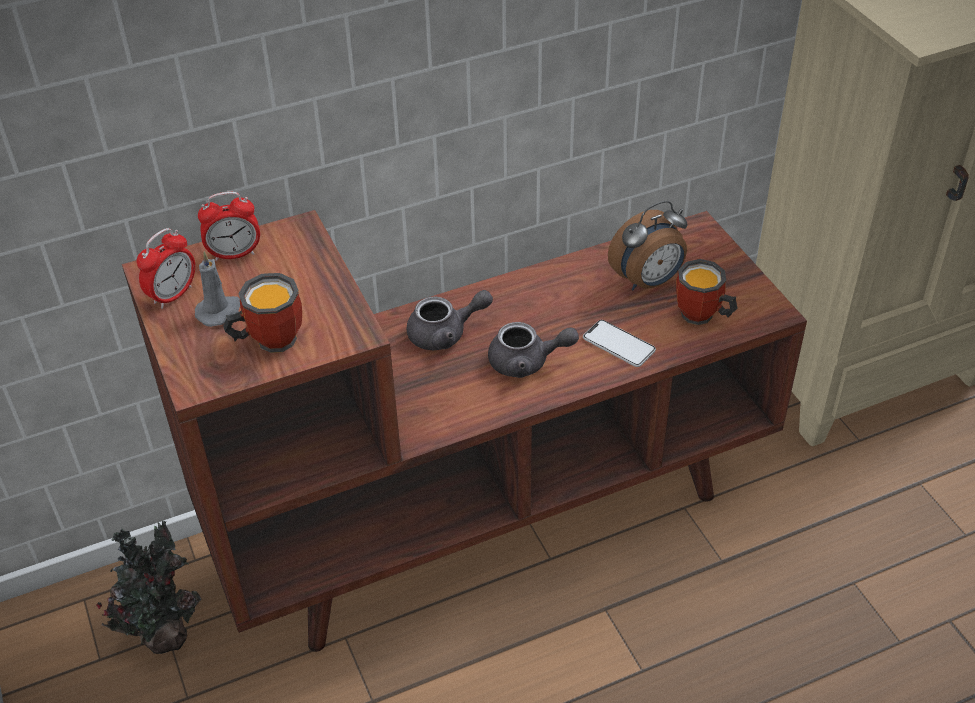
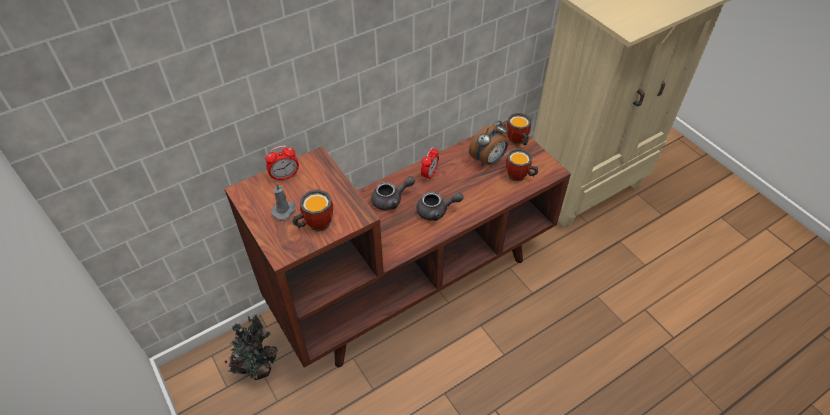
camera: 10 degrees left, 5 degrees up
alarm clock [137,228,195,309] -> alarm clock moved to [421,147,439,180]
phone [583,320,656,367] -> none
none -> mug [507,113,531,145]

